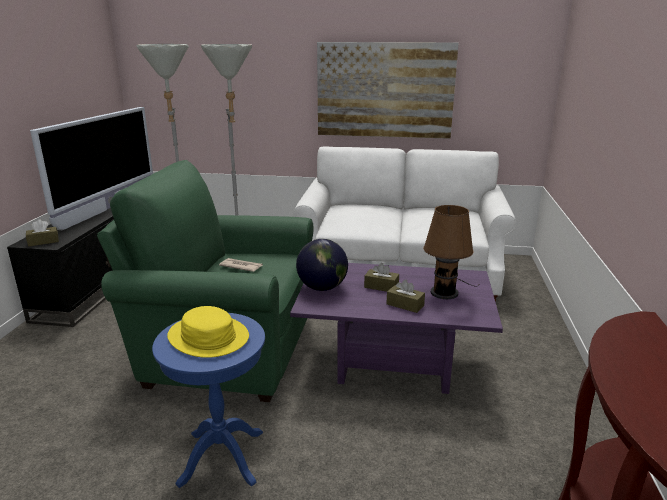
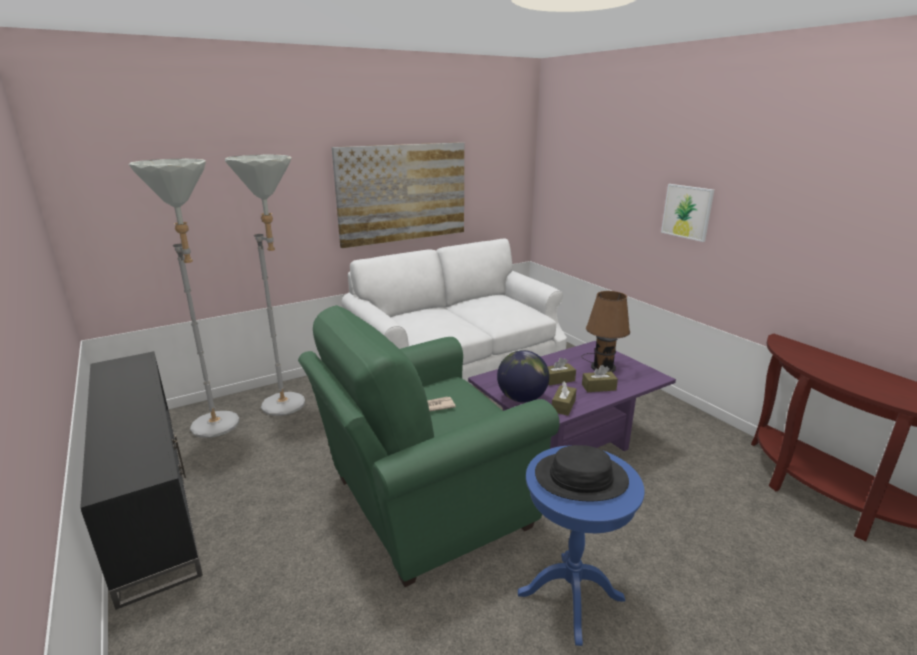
camera: 40 degrees left, 0 degrees up
brown tissue box [26,220,59,246] -> brown tissue box moved to [552,381,577,416]
television [30,107,153,230] -> none
yellow hat [167,306,249,358] -> black hat [535,445,629,501]
none -> picture [661,184,714,242]

